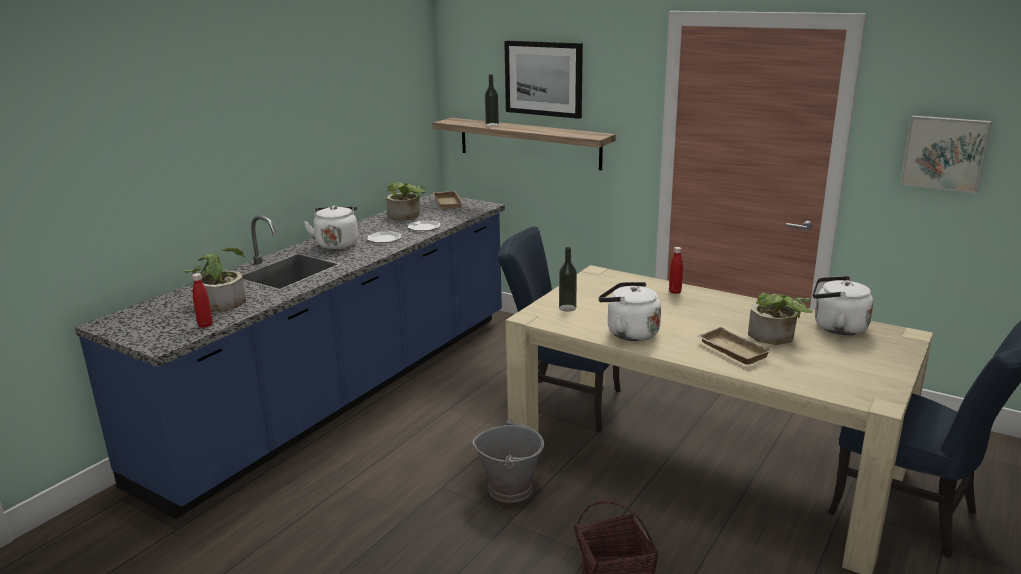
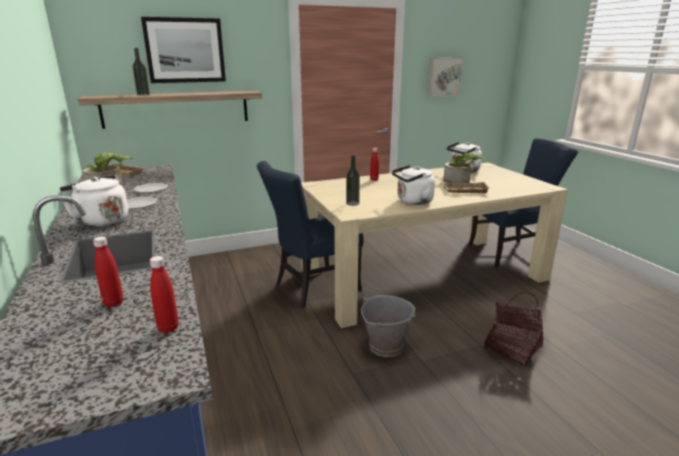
camera: 55 degrees left, 0 degrees up
potted plant [184,247,246,311] -> red bottle [93,237,123,307]

